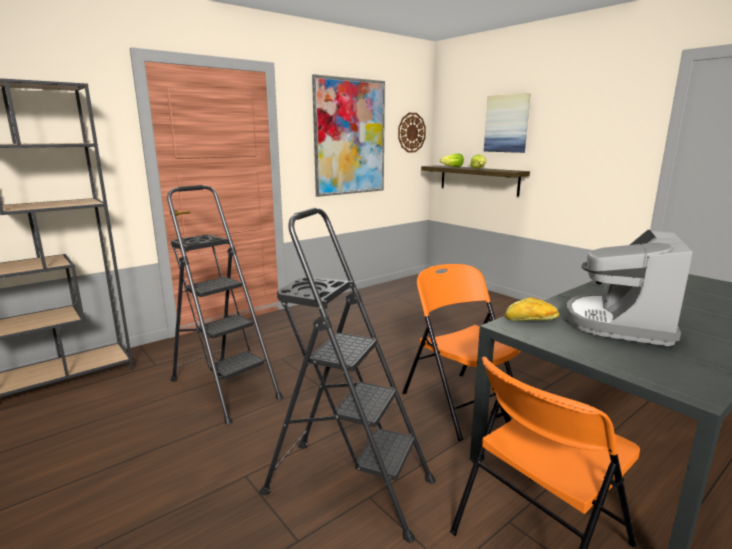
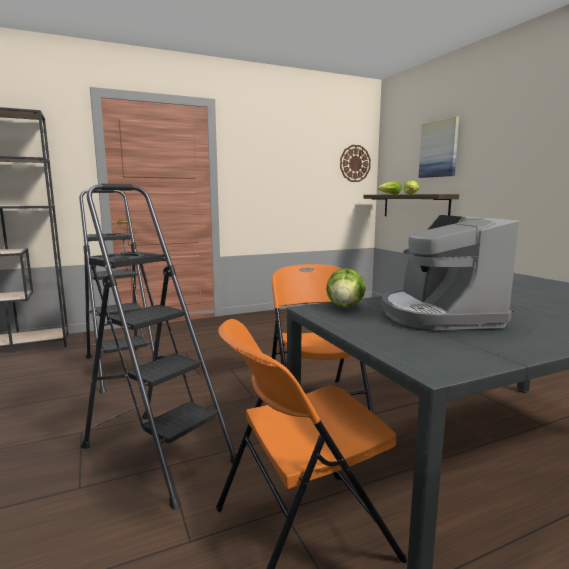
camera: 15 degrees right, 5 degrees down
picture [312,74,385,197] -> none
bread [505,297,559,321] -> lettuce [326,268,366,307]
coffee machine [566,230,693,346] -> coffee machine turned 45 degrees counterclockwise [382,215,519,330]

